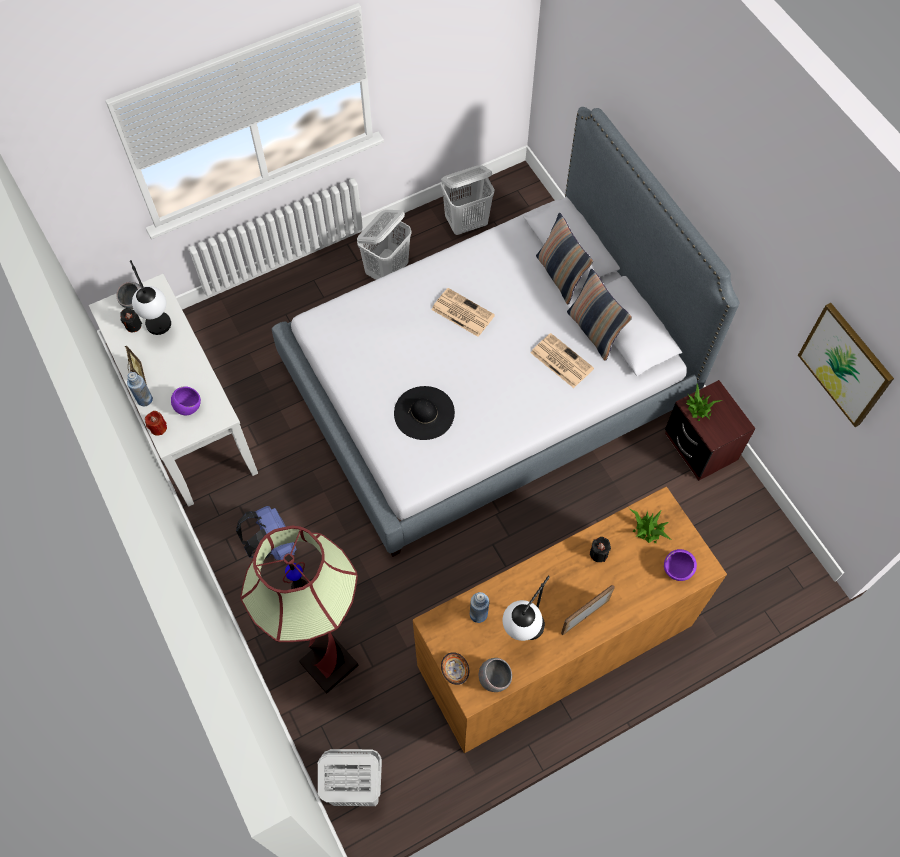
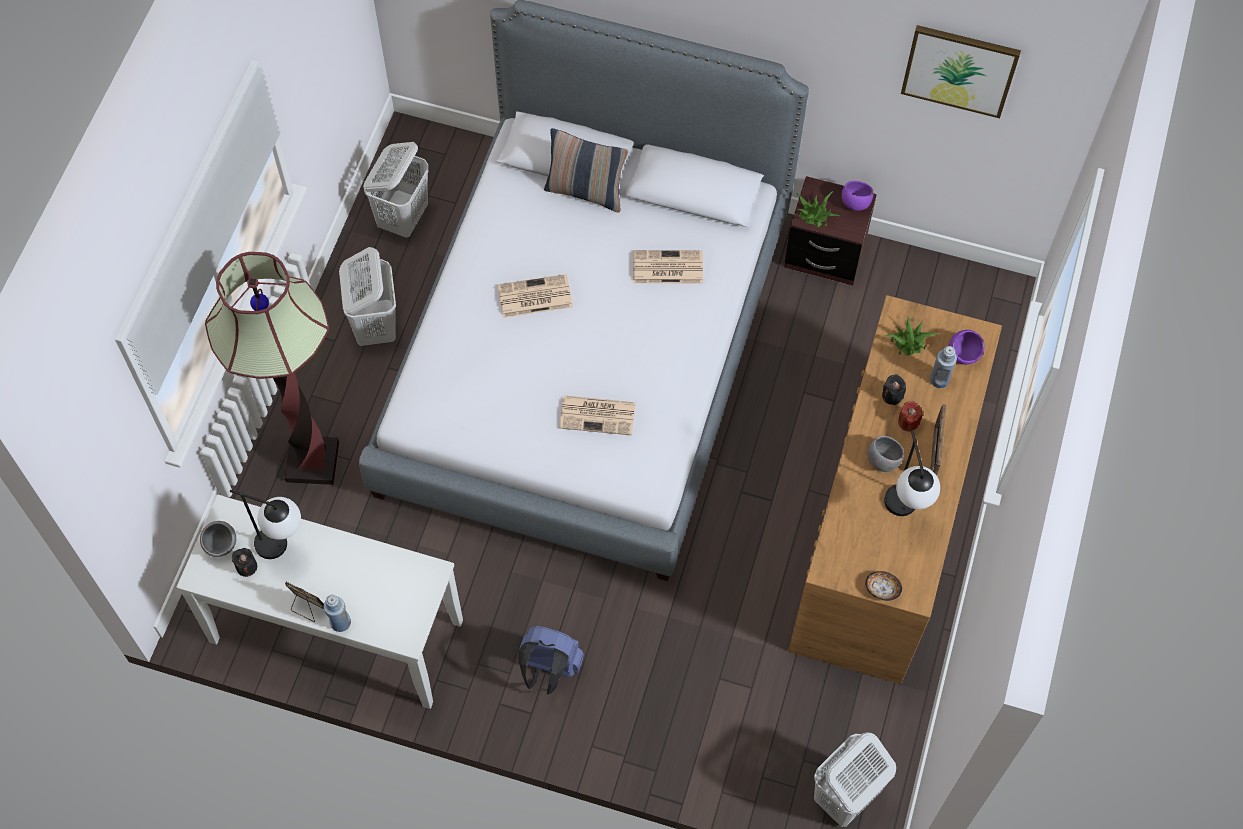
camera: 45 degrees left, 0 degrees up
red candle [145,411,167,436] -> red candle moved to [898,401,923,432]
purple bowl [171,386,201,415] -> purple bowl moved to [842,181,873,211]
floor lamp [240,526,359,694] -> floor lamp moved to [205,252,339,485]
black hat [394,386,455,440] -> newspaper [559,396,636,435]
blue bottle [470,592,489,623] -> blue bottle moved to [930,346,957,388]
grey bowl [479,658,512,692] -> grey bowl moved to [867,436,904,472]
pillow [567,269,632,361] -> none

